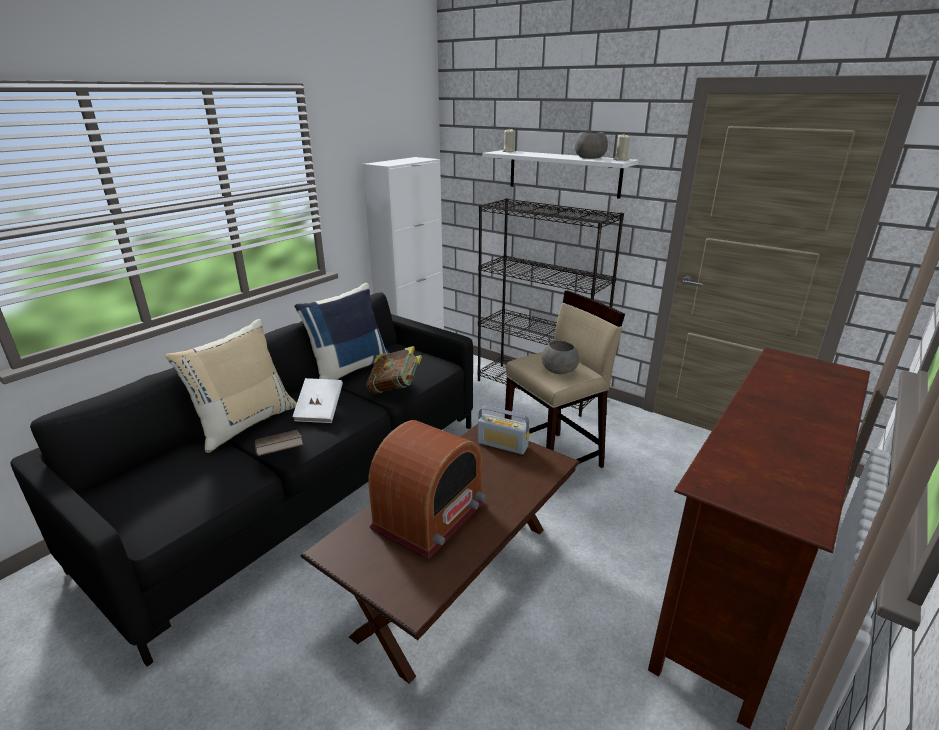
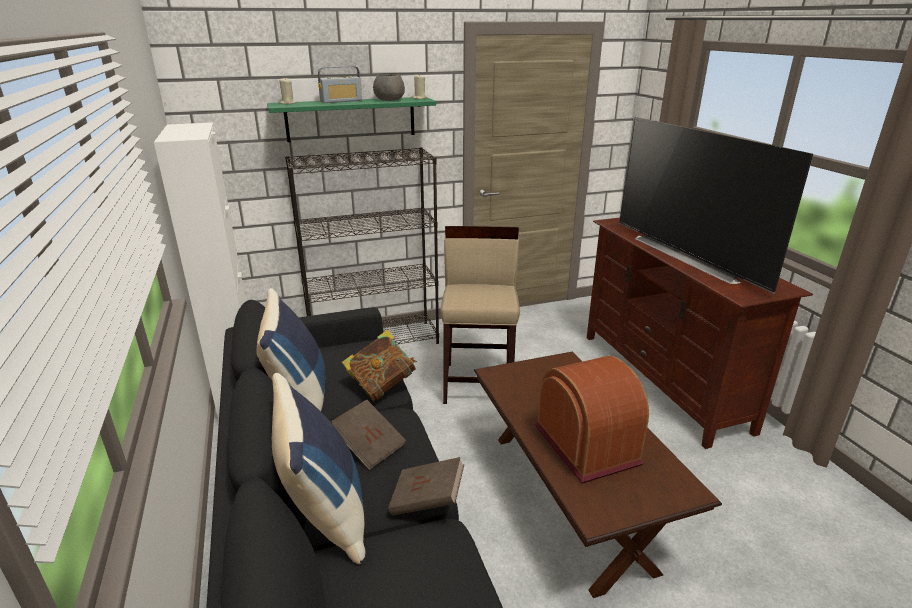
camera: 55 degrees left, 0 degrees up
beige pillow [166,319,297,453] -> blue pillow [272,373,365,564]
white book [292,378,343,423] -> brown book [332,400,406,470]
radio [478,406,530,455] -> radio moved to [318,66,362,103]
white shelf [483,150,639,199] -> green shelf [267,97,436,142]
grey bowl [542,340,579,374] -> none
none -> television [619,117,813,293]

